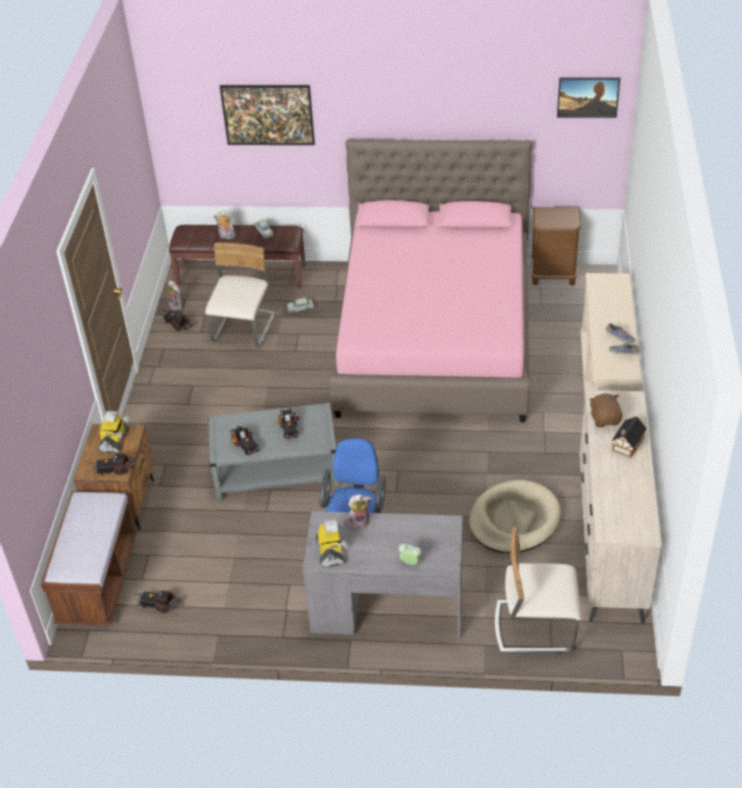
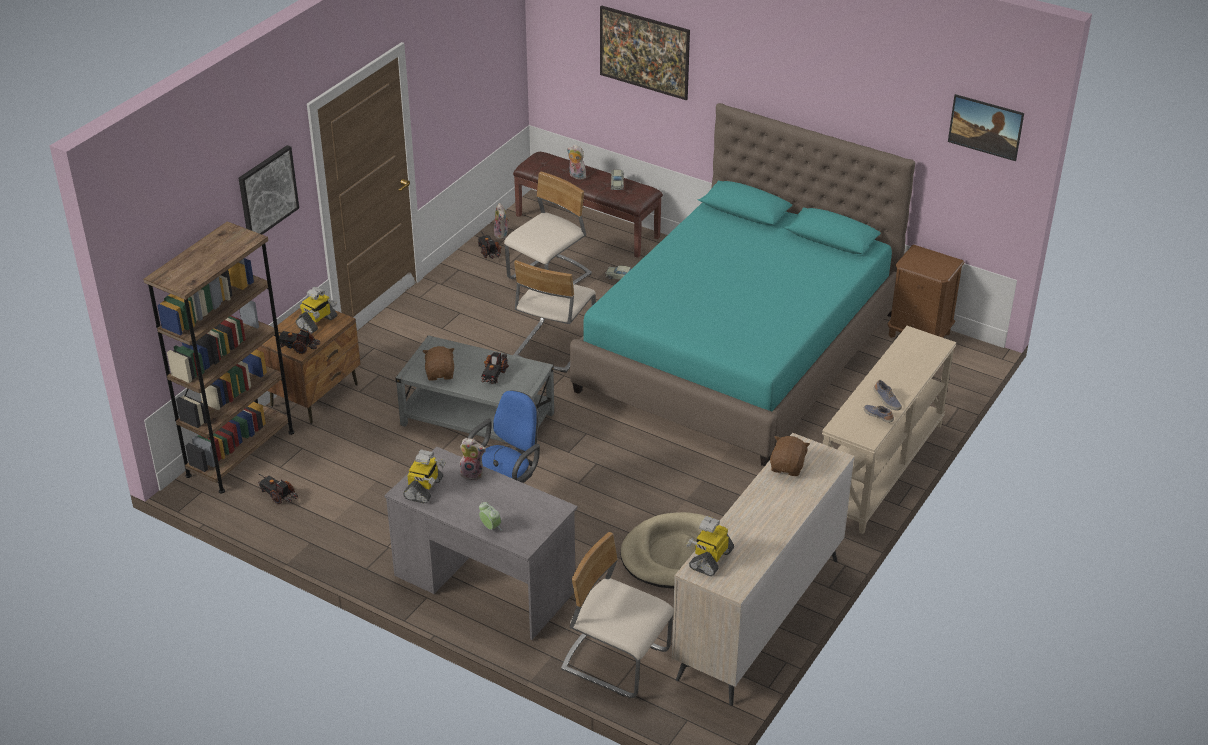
camera: 25 degrees right, 5 degrees down
brown bench [41,491,137,626] -> brown bookcase [143,221,295,494]
toy truck [230,426,260,456] -> brown plush toy [423,346,454,381]
pink bed [329,139,532,422] -> turquoise bed [570,103,915,466]
toy house [612,416,647,457] -> none
none -> picture [238,145,299,235]
none -> beige chair [513,260,596,373]
none -> toy robot [686,516,734,576]

